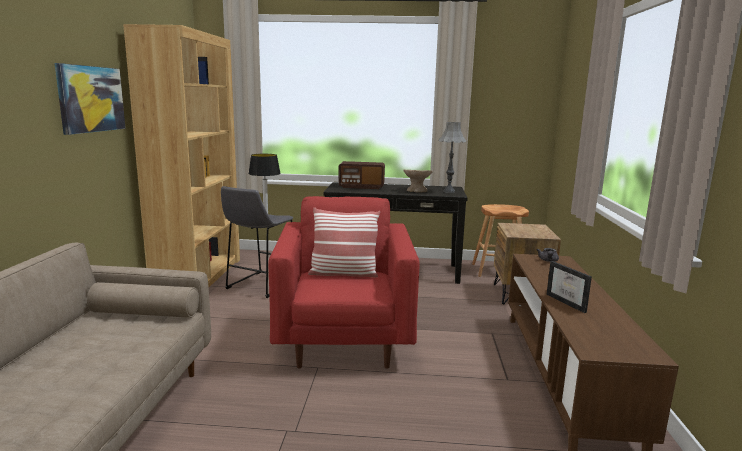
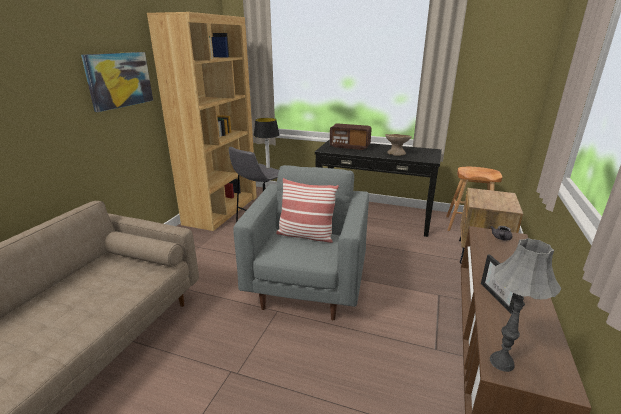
camera: 15 degrees right, 10 degrees up
red armchair [269,196,420,368] -> grey armchair [233,165,369,320]
grey table lamp [439,122,466,193] -> grey table lamp moved to [490,238,562,372]

